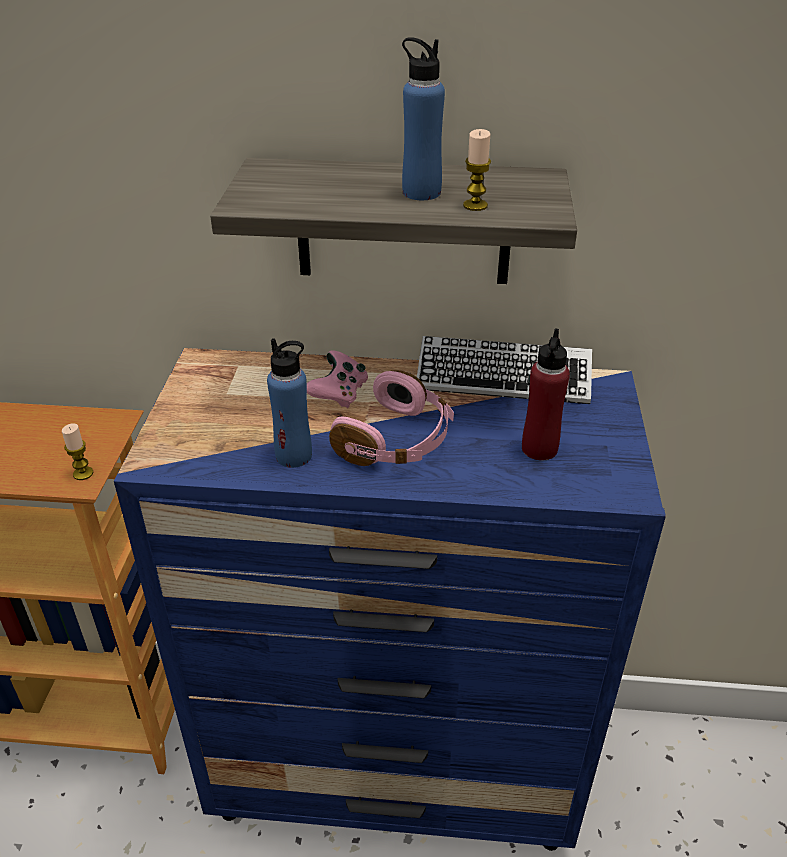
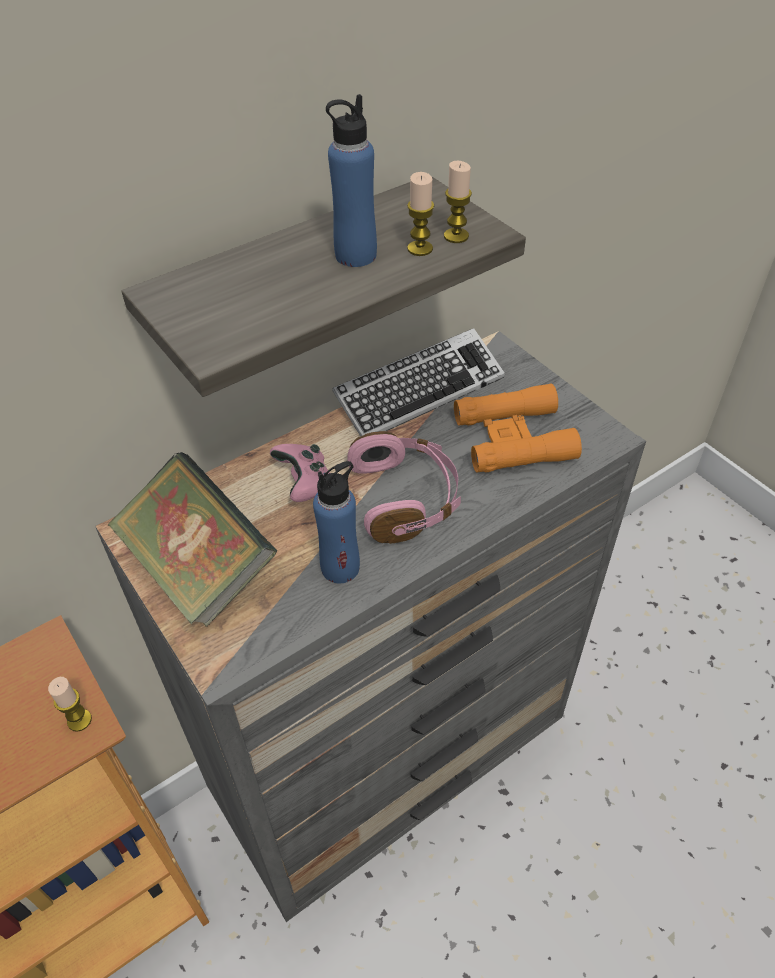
camera: 40 degrees left, 10 degrees up
blue dresser [114,348,666,851] -> grey dresser [95,331,646,922]
red bottle [522,328,570,461] -> orange binoculars [454,384,582,473]
none -> book [107,452,277,627]
none -> candle [444,161,472,243]

